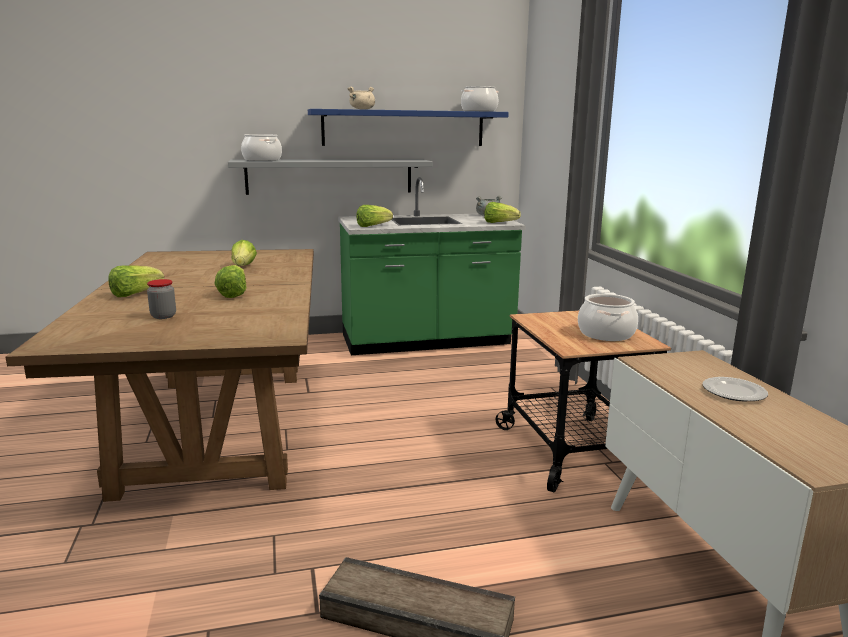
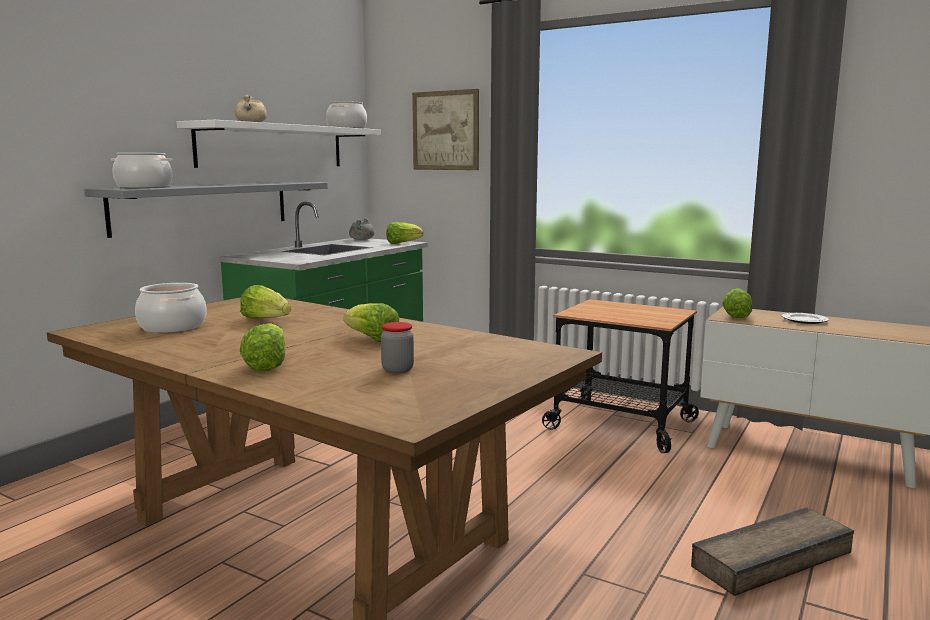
camera: 45 degrees left, 5 degrees down
blue shelf [308,109,509,146] -> white shelf [176,120,381,168]
lettuce [356,205,393,227] -> lettuce moved to [722,288,752,318]
cooking pot [578,294,638,341] -> cooking pot moved to [135,283,207,333]
none -> picture [412,89,479,170]

